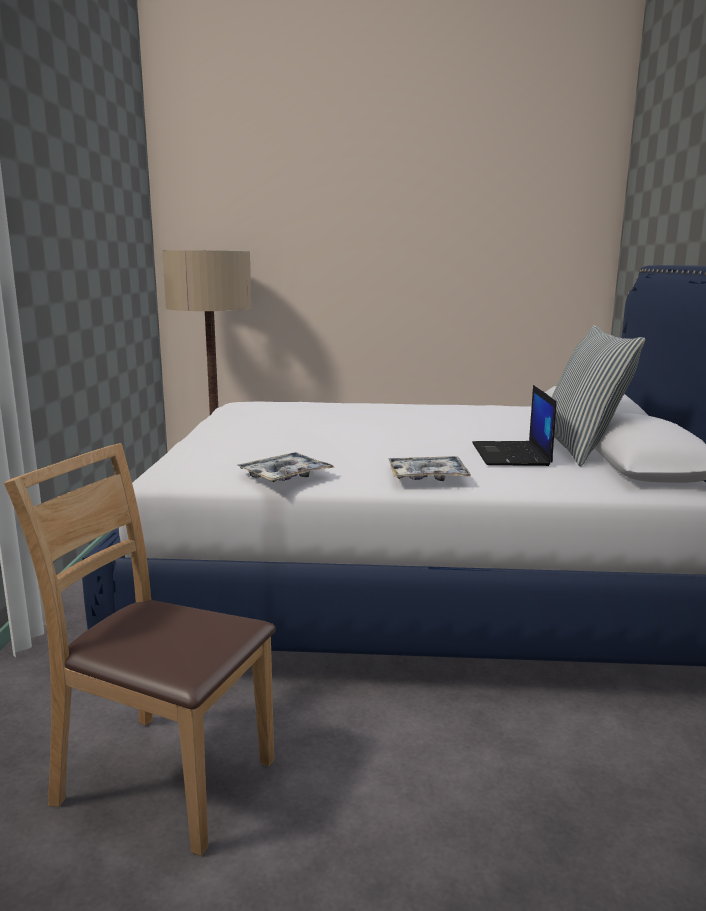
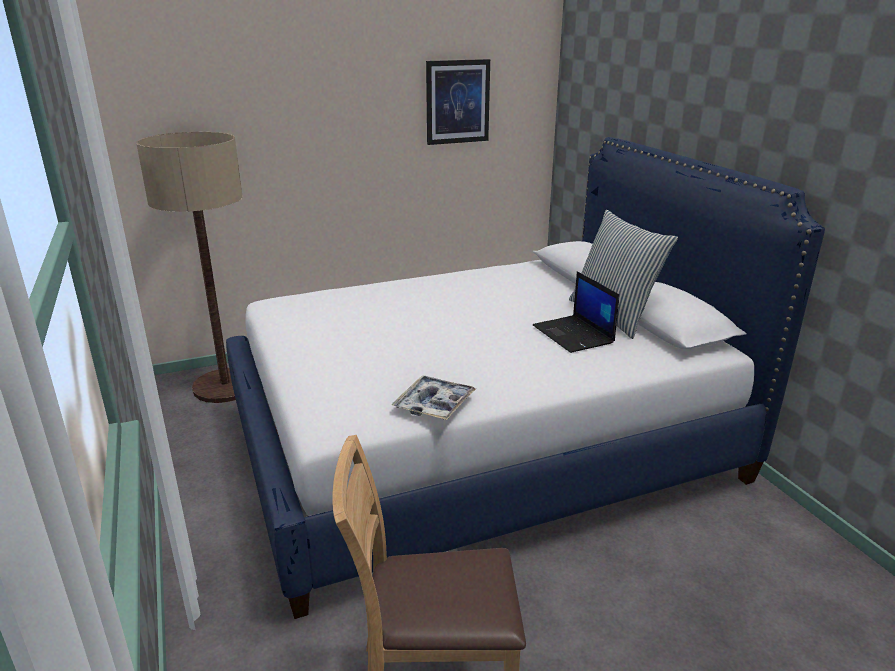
camera: 25 degrees left, 10 degrees up
tray [388,456,471,481] -> none
none -> picture [426,59,490,145]

